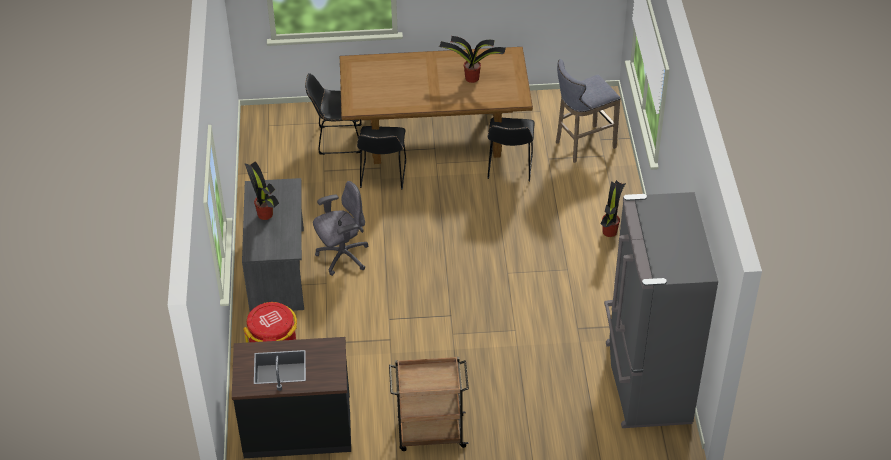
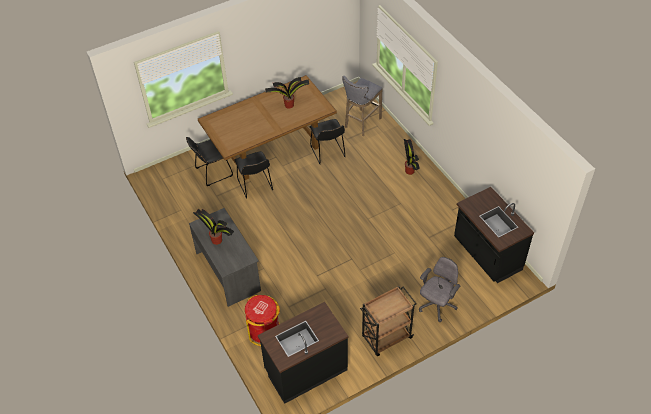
camera: 25 degrees left, 5 degrees up
grey office chair [313,181,368,276] -> grey office chair moved to [419,257,460,322]
grey fridge [604,192,718,428] -> black counter [454,187,534,283]

